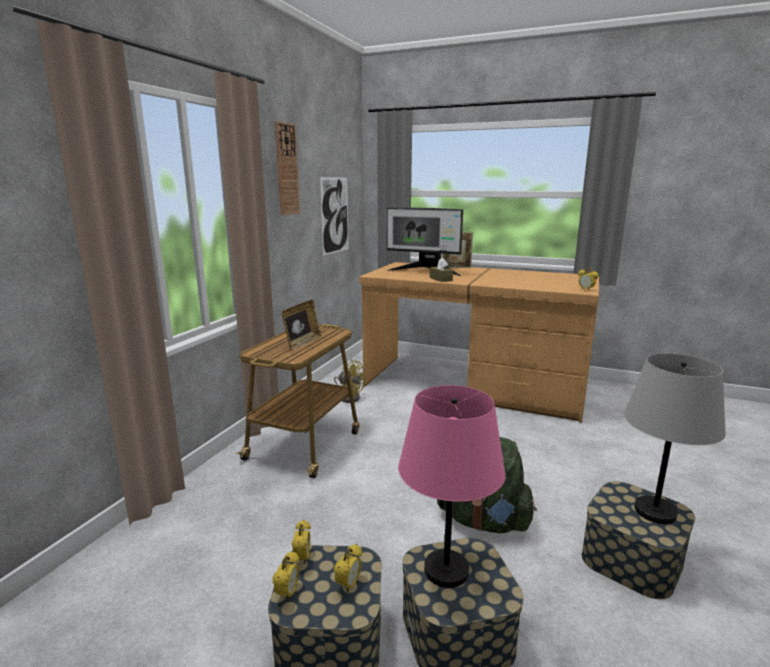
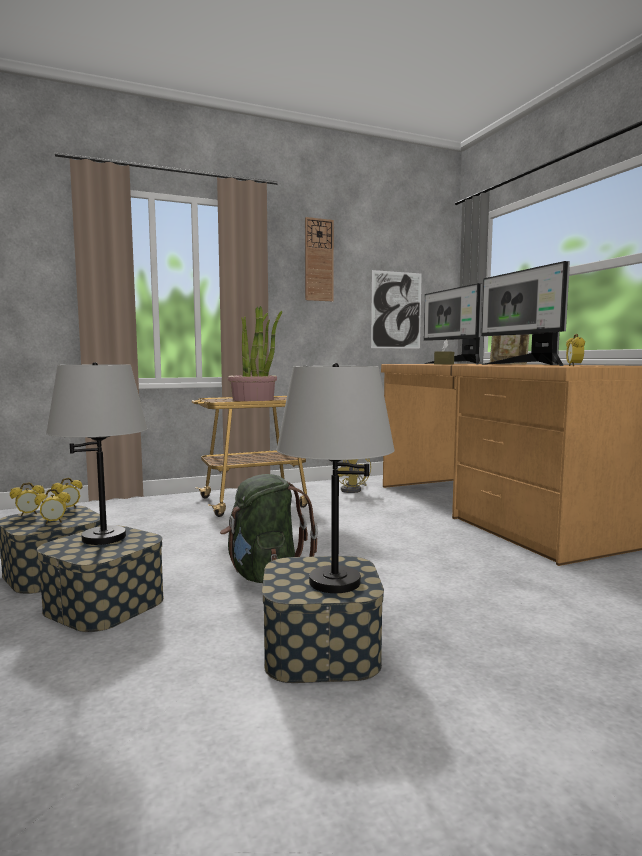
camera: 45 degrees right, 10 degrees down
picture frame [282,299,322,350] -> potted plant [228,306,282,401]
pink table lamp [398,385,505,588] -> grey table lamp [46,362,148,545]
none -> monitor [481,261,570,366]

